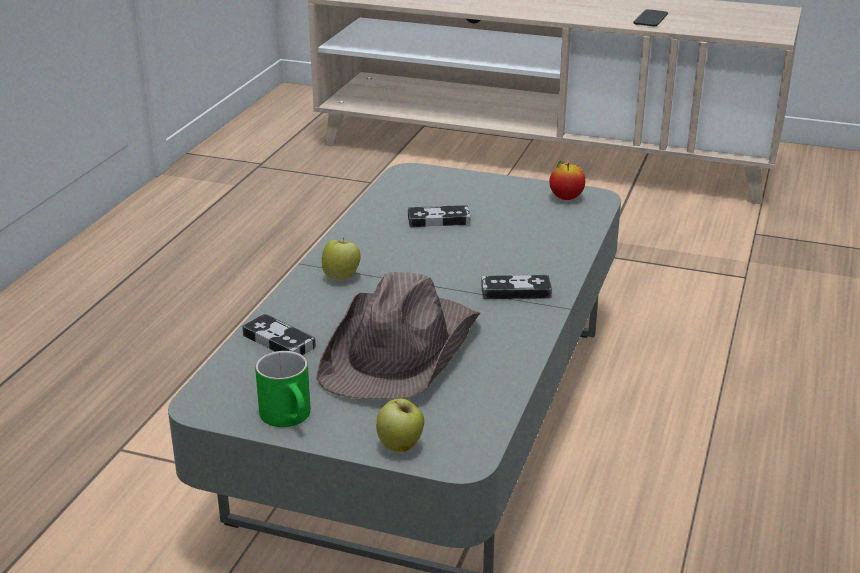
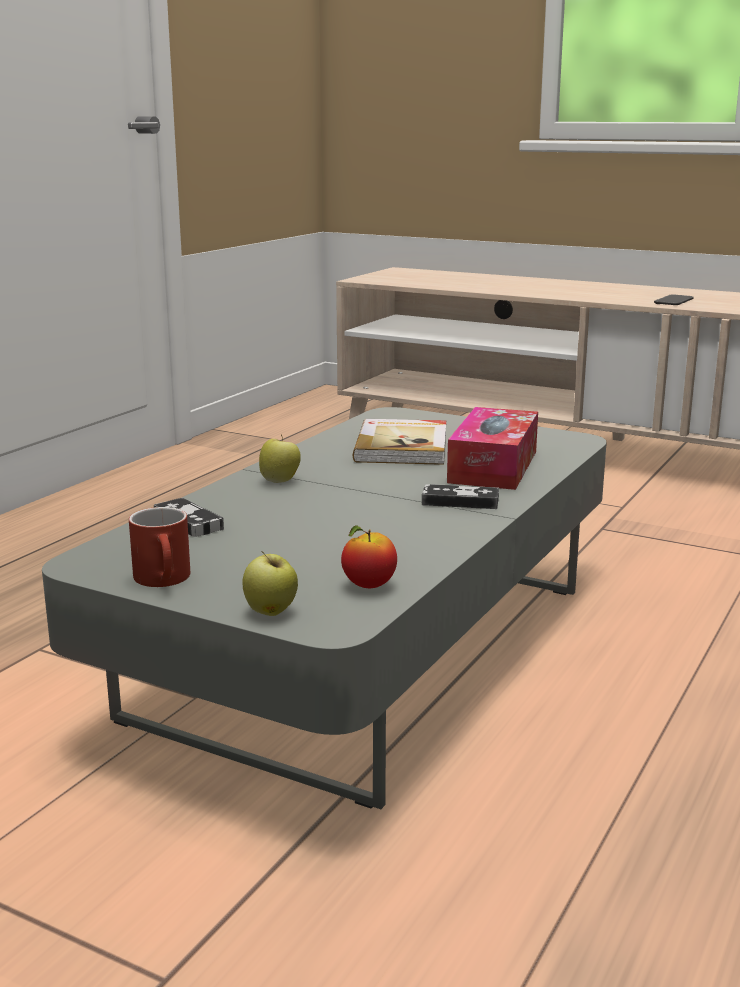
camera: 10 degrees right, 10 degrees down
green mug [255,351,311,427] -> red mug [129,507,190,587]
brown hat [316,272,481,399] -> none
game controller [408,205,470,227] -> book [353,419,446,465]
apple [549,161,585,200] -> apple moved to [341,525,397,588]
none -> tissue box [447,407,538,490]

